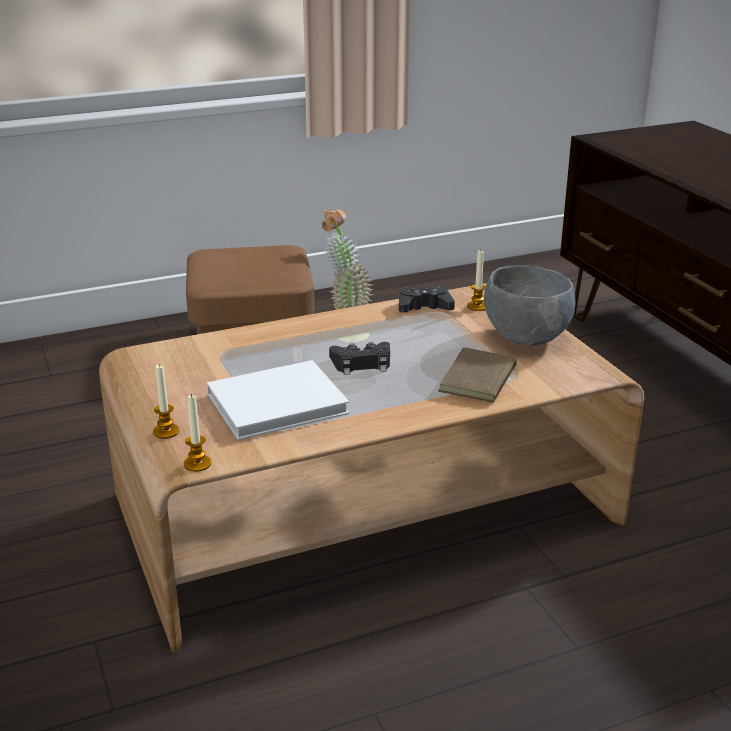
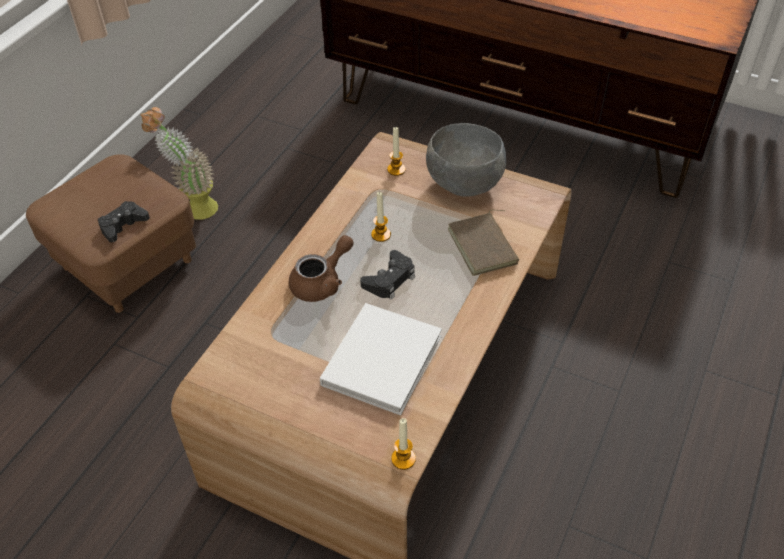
camera: 40 degrees left, 20 degrees up
candle [153,364,179,439] -> candle moved to [371,191,391,242]
black game controller [399,286,455,313] -> black game controller moved to [98,201,150,242]
none -> brown teapot [289,235,354,302]

